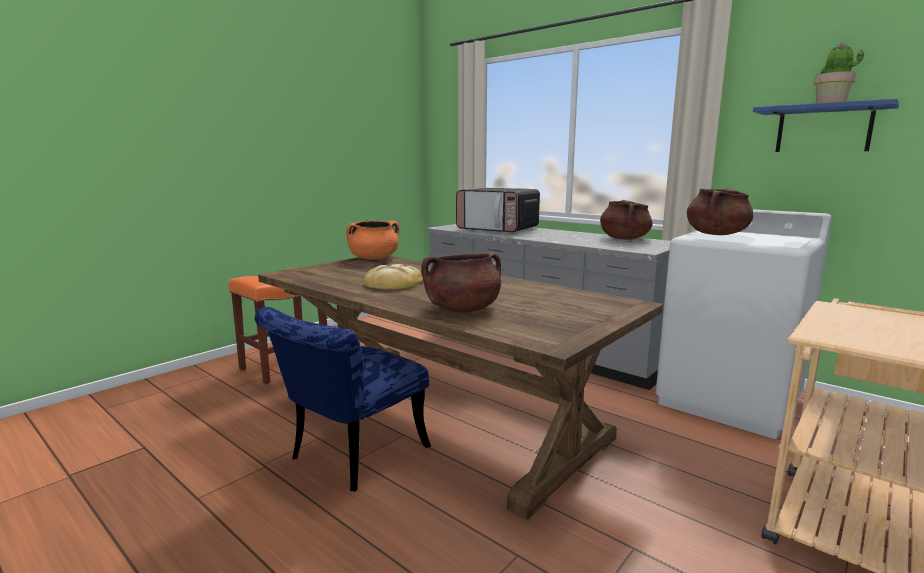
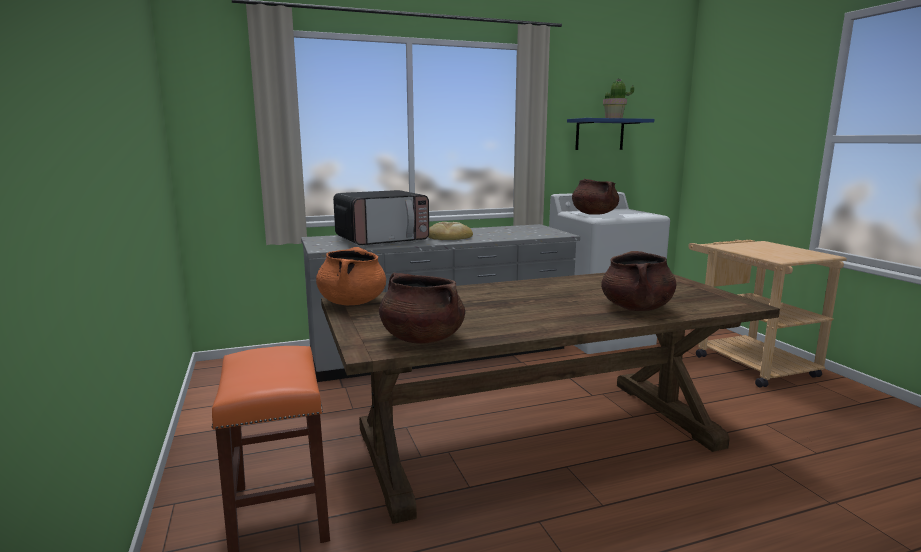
camera: 60 degrees left, 0 degrees up
blue chair [255,307,431,492] -> none
bread [364,264,423,290] -> bread moved to [428,222,473,240]
brown cooking pot [600,200,653,240] -> brown cooking pot moved to [379,272,465,344]

